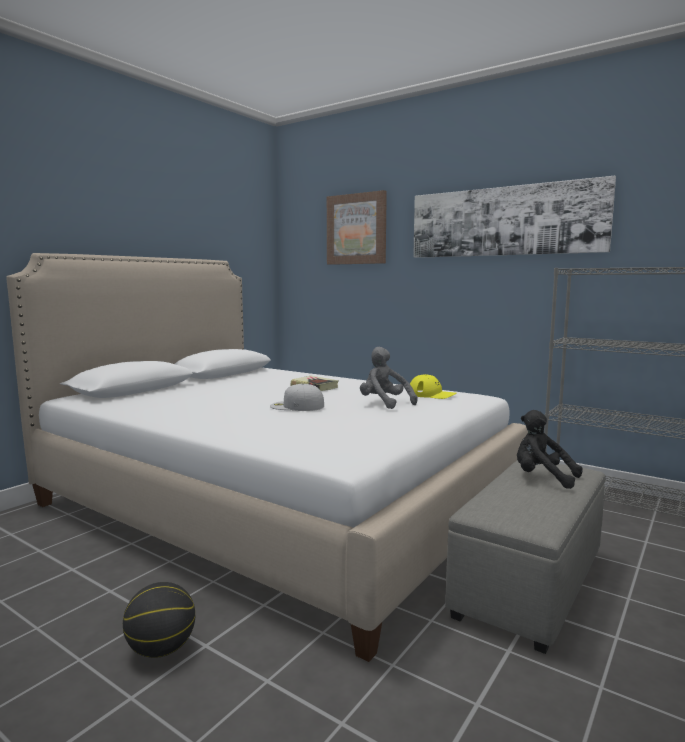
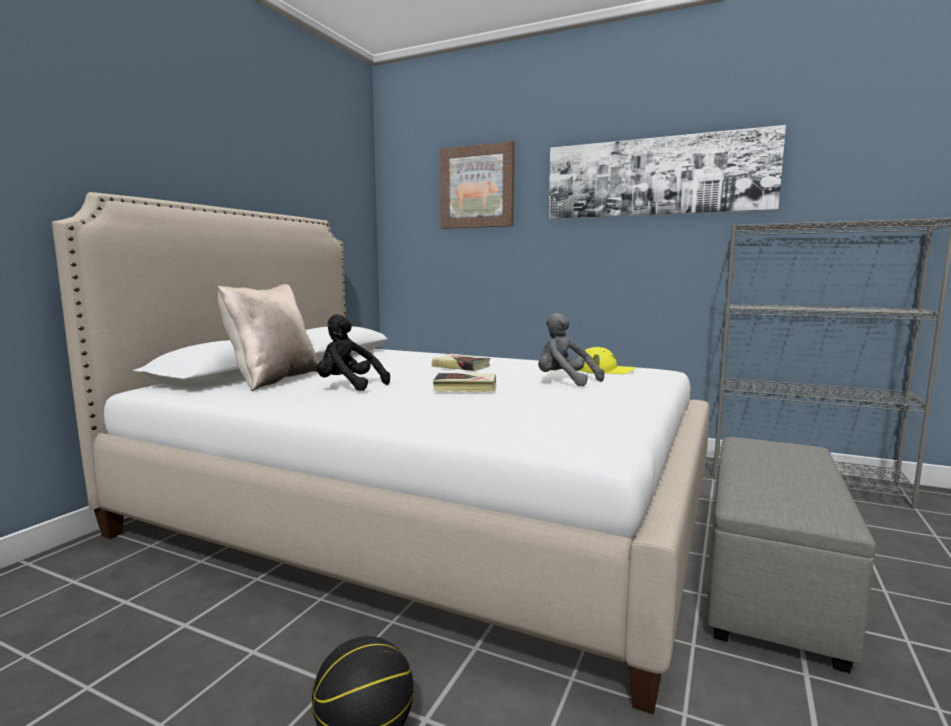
camera: 10 degrees left, 0 degrees up
white cap [270,384,324,411] -> book [433,373,496,392]
black plush toy [517,410,582,489] -> black plush toy moved to [317,314,390,391]
none -> beige pillow [218,284,318,391]

